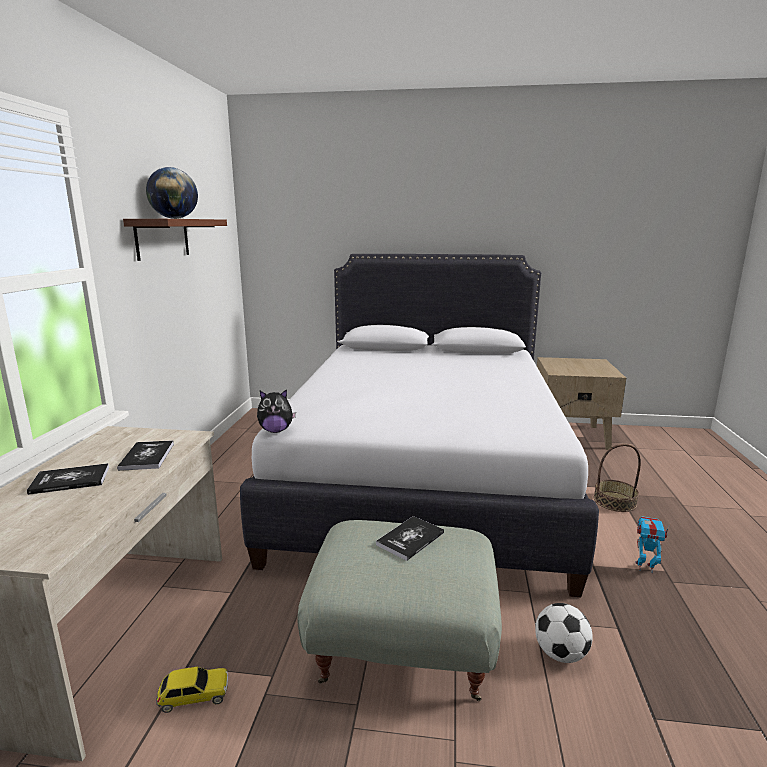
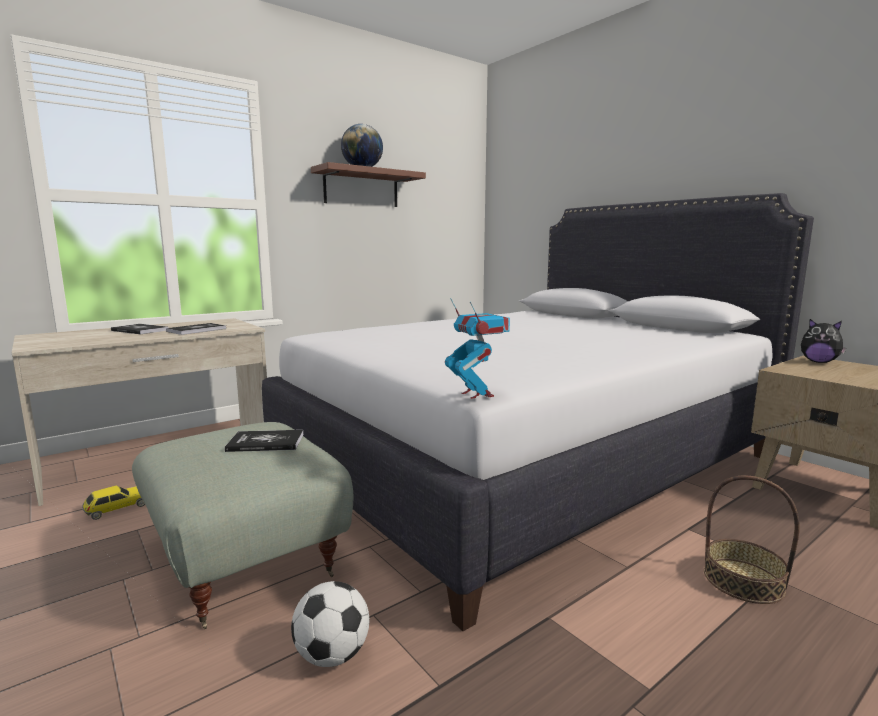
camera: 45 degrees right, 5 degrees down
toy car [156,667,228,713] -> toy car turned 75 degrees counterclockwise [82,486,145,520]
plush toy [257,389,296,433] -> plush toy moved to [801,319,847,363]
toy robot [636,516,670,573] -> toy robot moved to [445,298,510,399]

